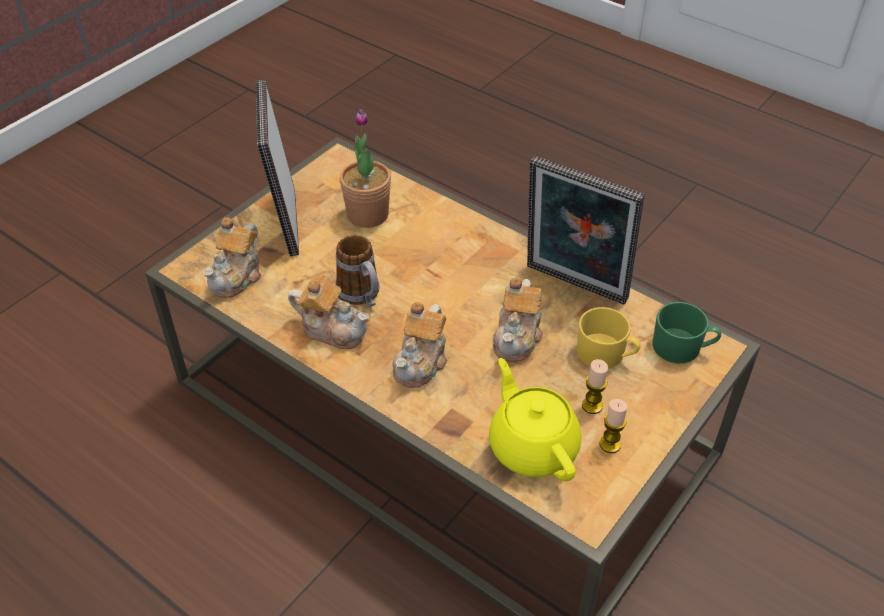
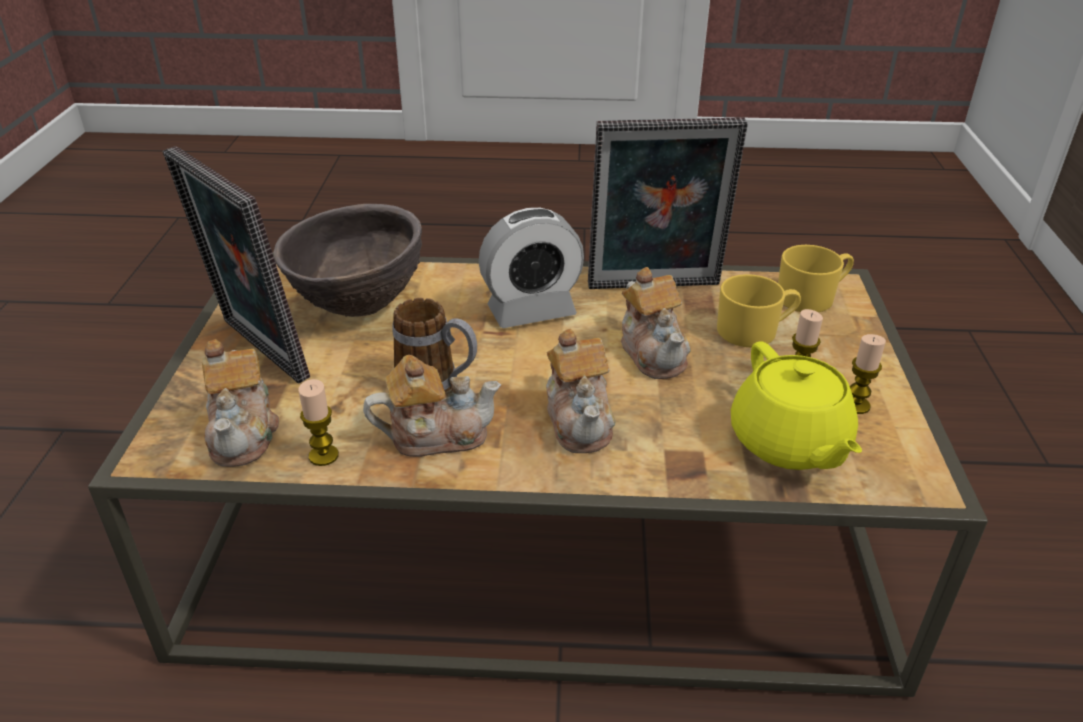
camera: 35 degrees left, 10 degrees down
potted plant [340,109,391,228] -> brown bowl [273,204,422,317]
yellow teapot [489,358,582,481] -> yellow teapot turned 135 degrees counterclockwise [731,341,862,470]
green mug [652,302,721,363] -> yellow mug [778,245,854,313]
none -> candle [299,379,339,466]
none -> alarm clock [479,208,584,328]

